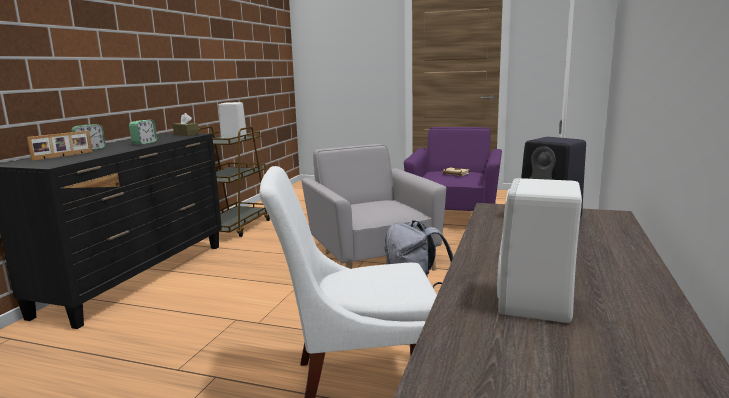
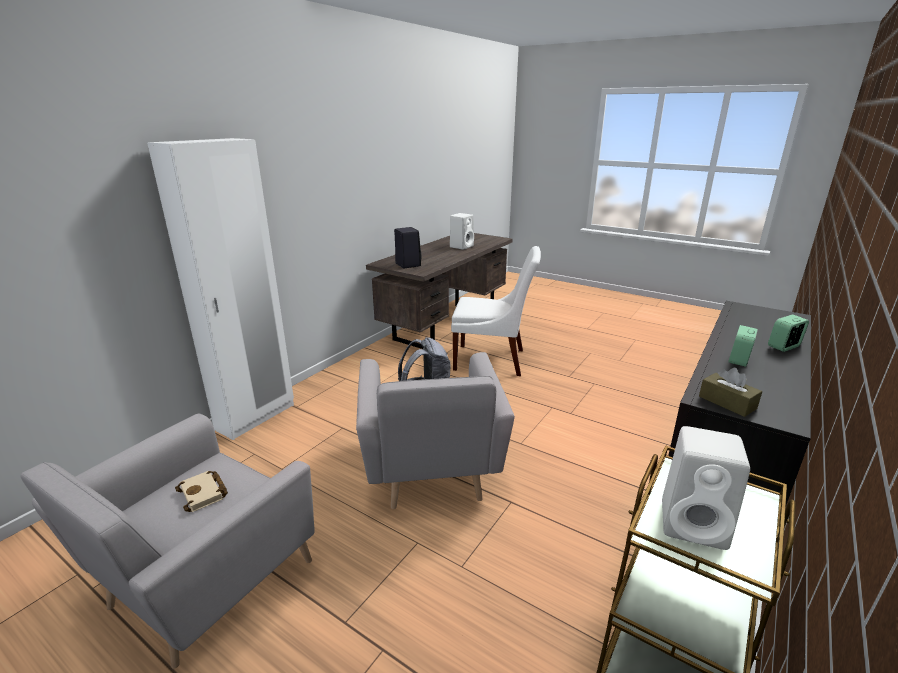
camera: 165 degrees left, 10 degrees up
picture frame [27,131,93,161] -> none
purple armchair [404,127,502,211] -> grey armchair [20,413,315,669]

